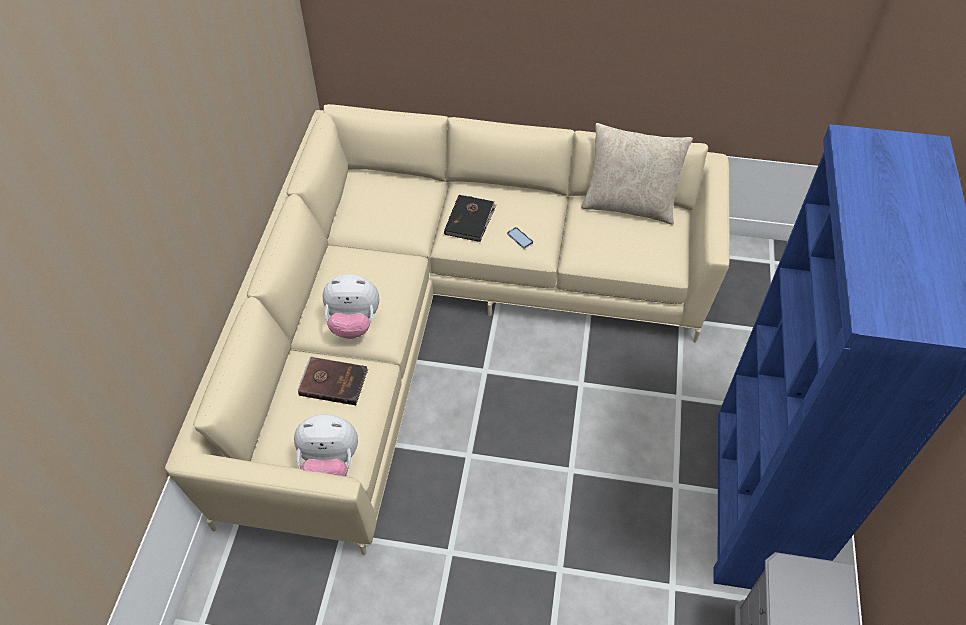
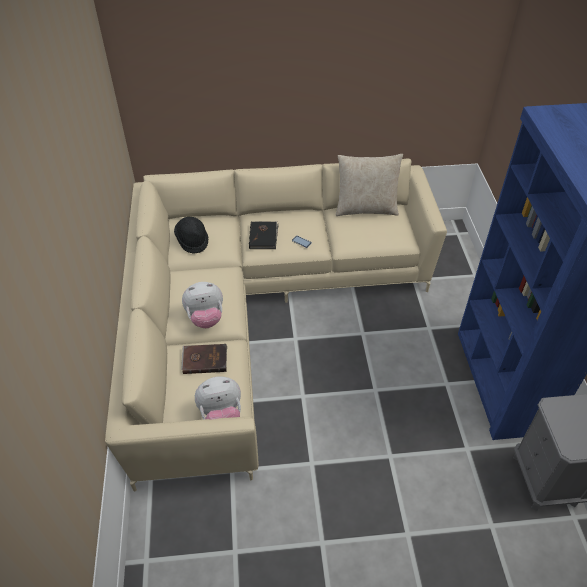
camera: 15 degrees left, 5 degrees down
none -> black hat [174,217,208,254]

